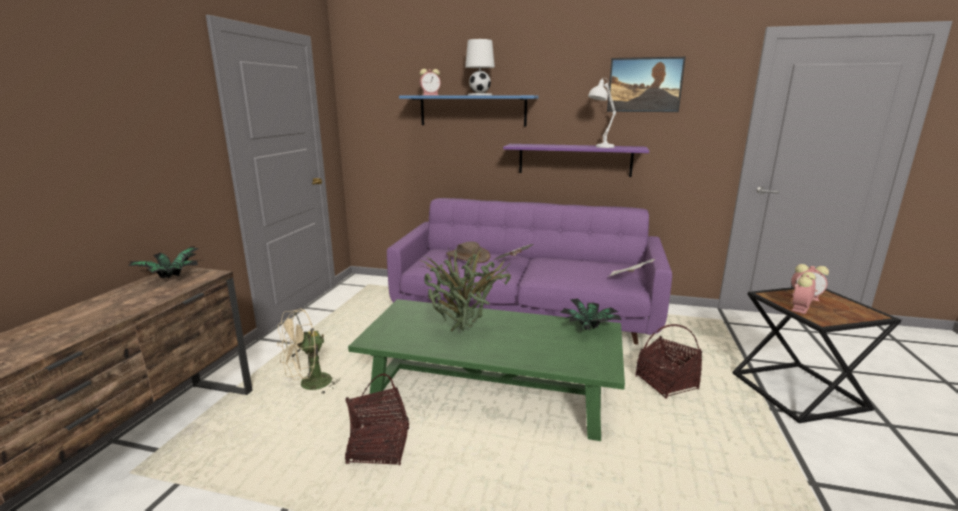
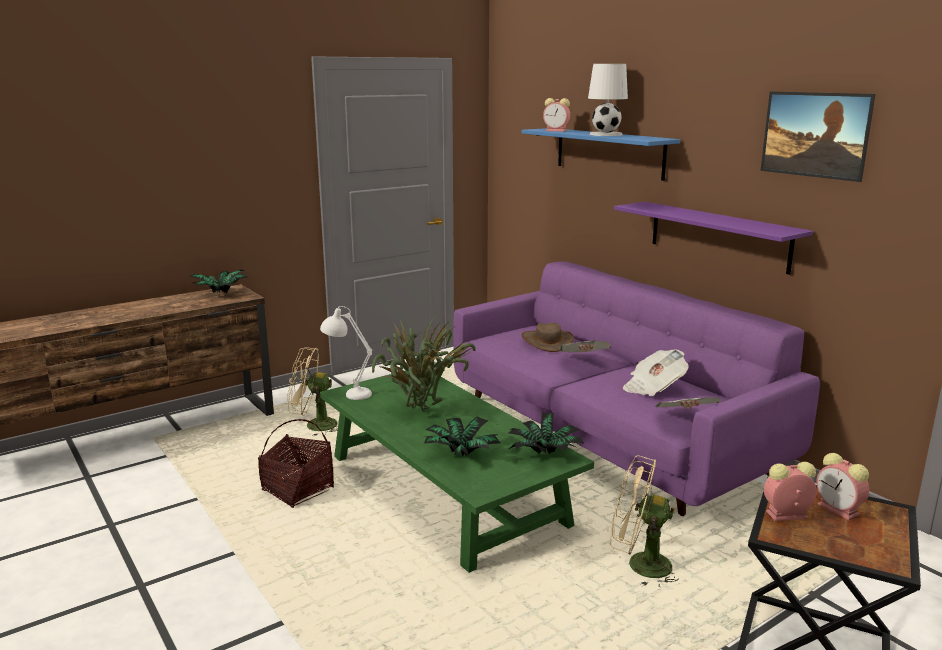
camera: 40 degrees right, 0 degrees up
white table lamp [588,78,616,148] -> white table lamp moved to [320,306,372,400]
basket [635,324,702,399] -> beige fan [610,455,679,587]
none -> potted plant [424,416,501,457]
none -> newspaper [623,350,689,396]

